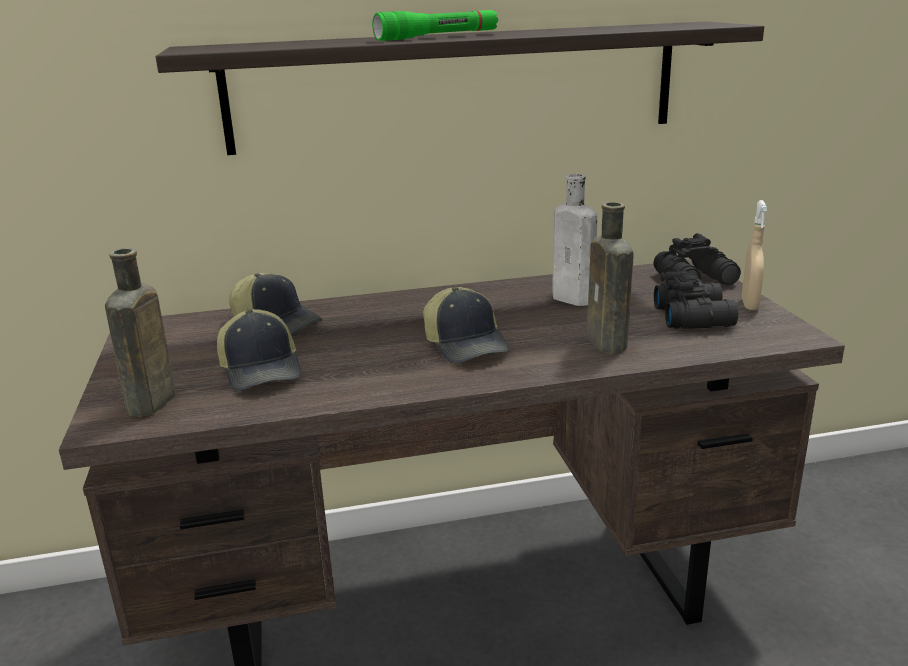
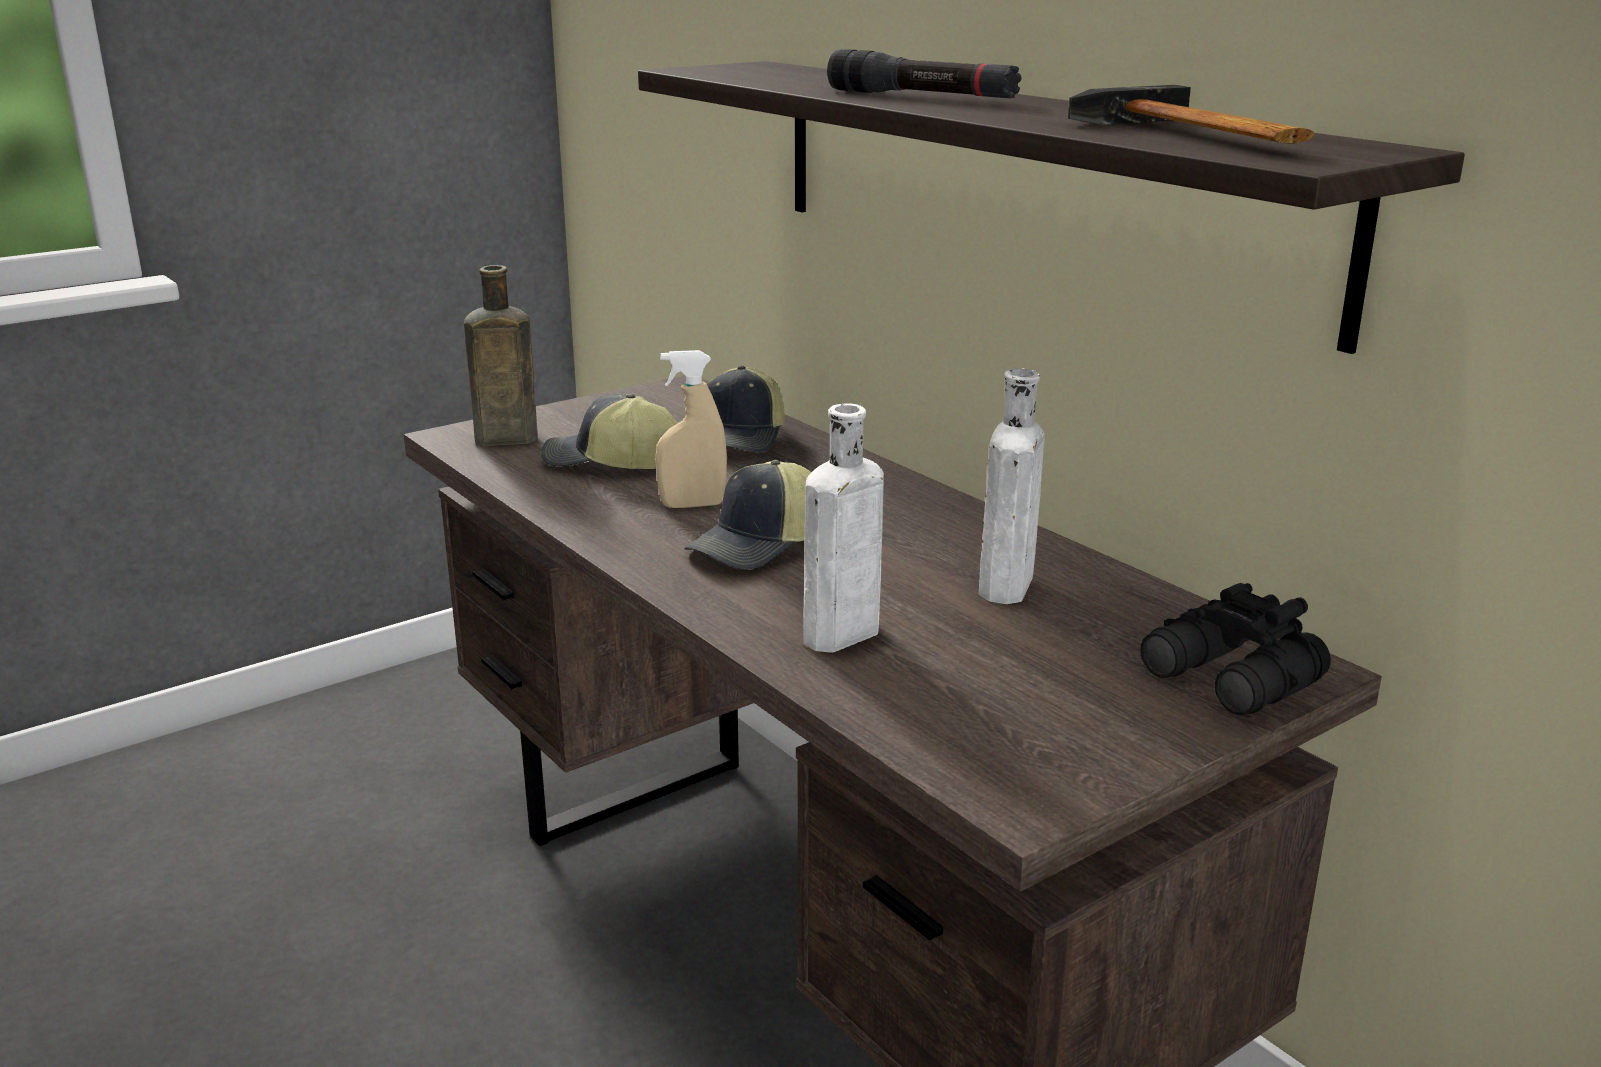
camera: 65 degrees right, 0 degrees up
cap [217,309,301,392] -> cap turned 60 degrees clockwise [541,394,678,469]
green flashlight [372,10,498,41] -> black flashlight [827,49,1022,99]
brown bottle [587,202,634,354] -> white bottle [803,403,884,653]
black binoculars [654,271,738,329] -> none
beige spray bottle [741,200,767,310] -> beige spray bottle moved to [655,350,727,508]
none -> hammer [1068,85,1315,144]

